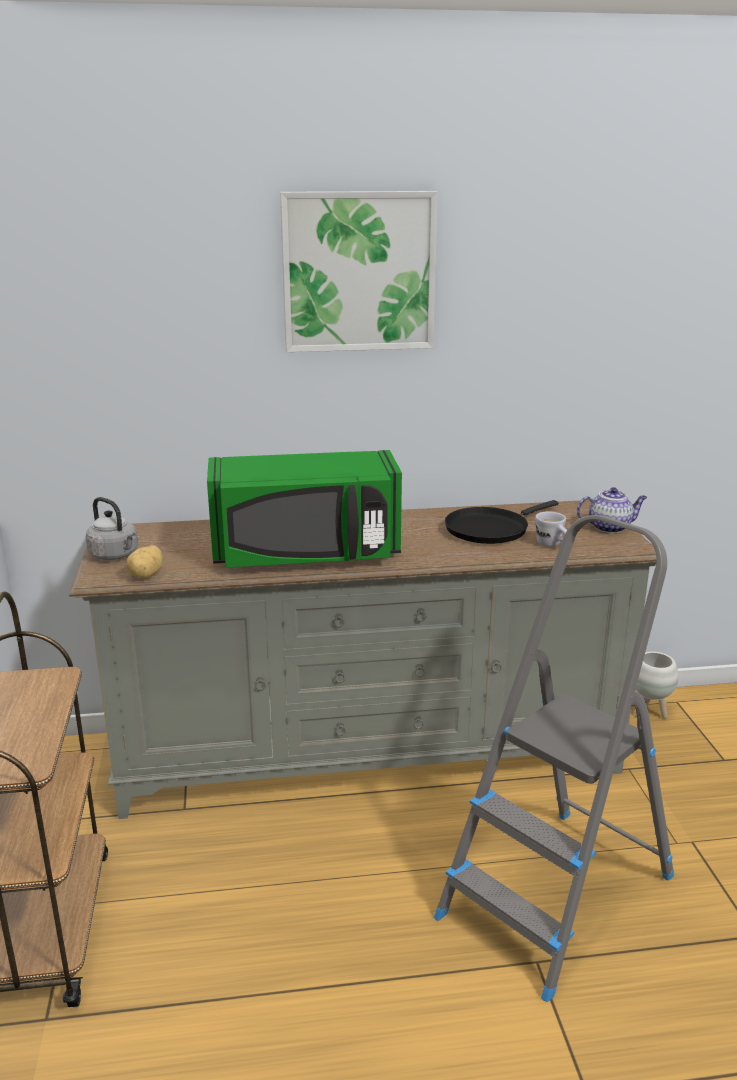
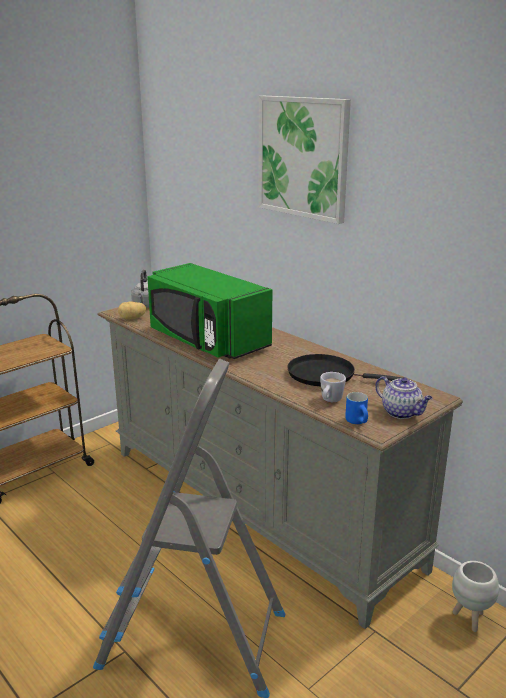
camera: 55 degrees right, 0 degrees up
none -> blue mug [345,392,368,424]

